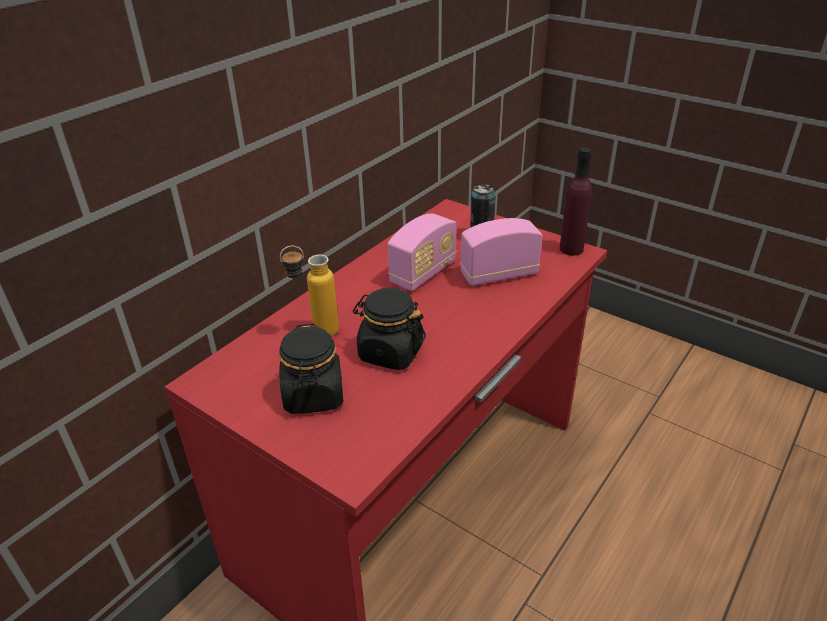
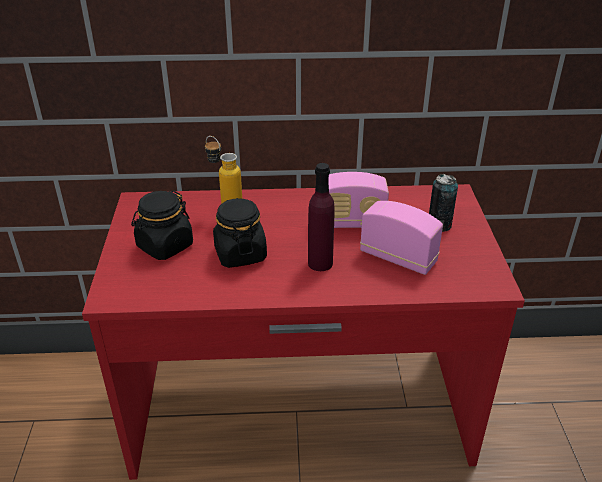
camera: 50 degrees right, 0 degrees up
purple bottle [560,147,592,256] -> purple bottle moved to [308,163,335,271]

